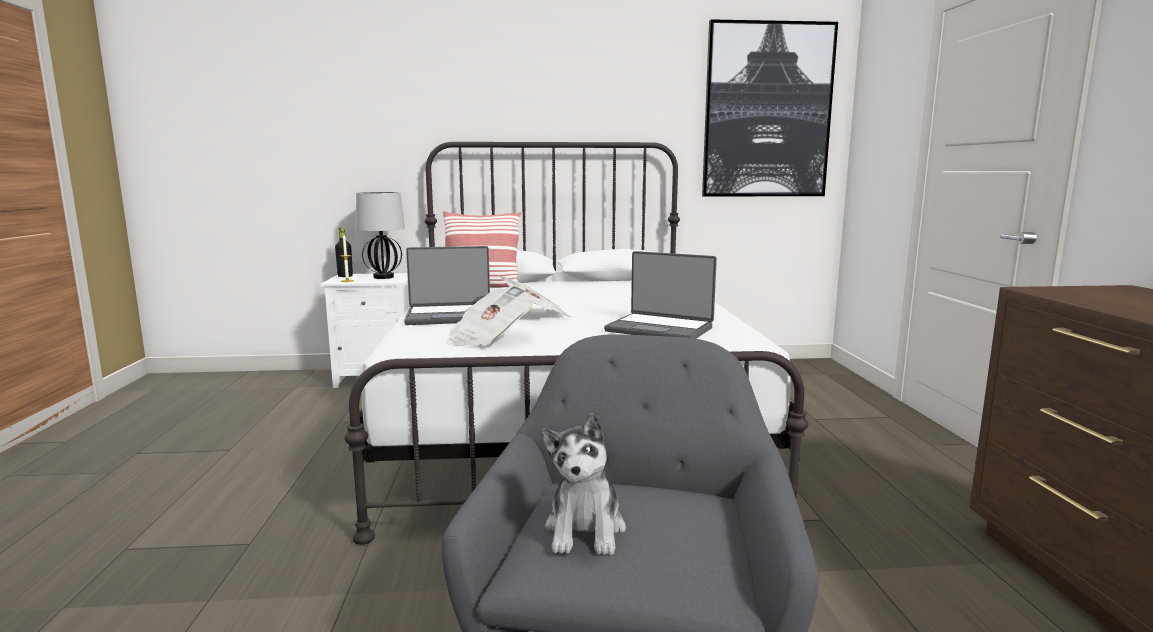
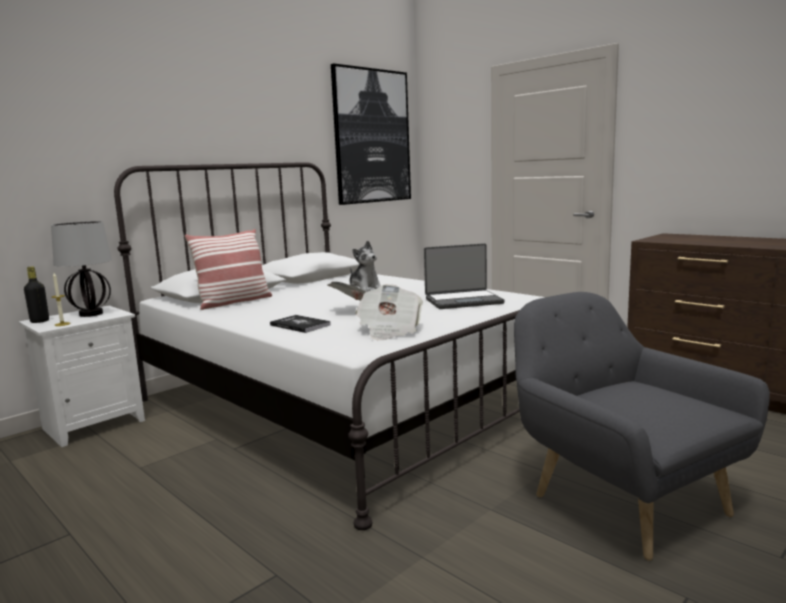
camera: 40 degrees left, 0 degrees up
laptop [404,246,490,325] -> book [270,315,331,333]
plush toy [541,413,626,555] -> plush toy moved to [350,240,381,292]

